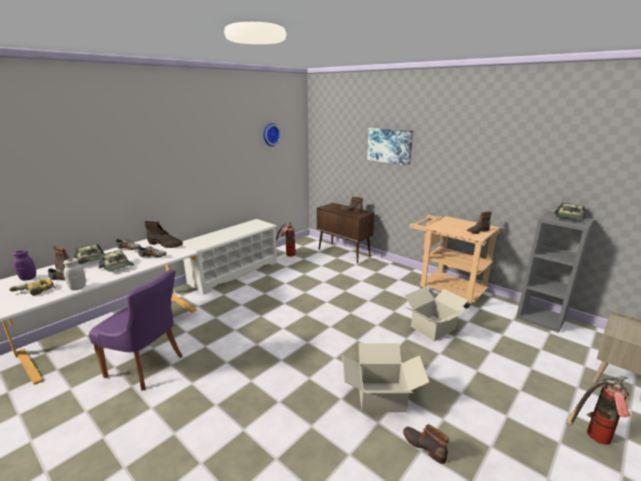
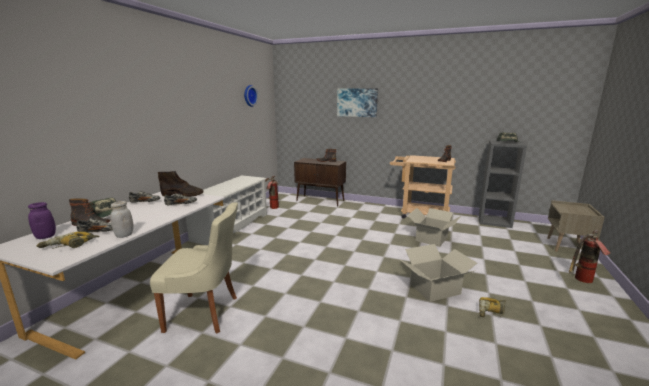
camera: 20 degrees left, 5 degrees down
purple chair [89,270,183,391] -> beige chair [150,202,238,334]
cap [99,250,134,272] -> none
boot [403,424,449,464] -> power drill [479,297,506,317]

